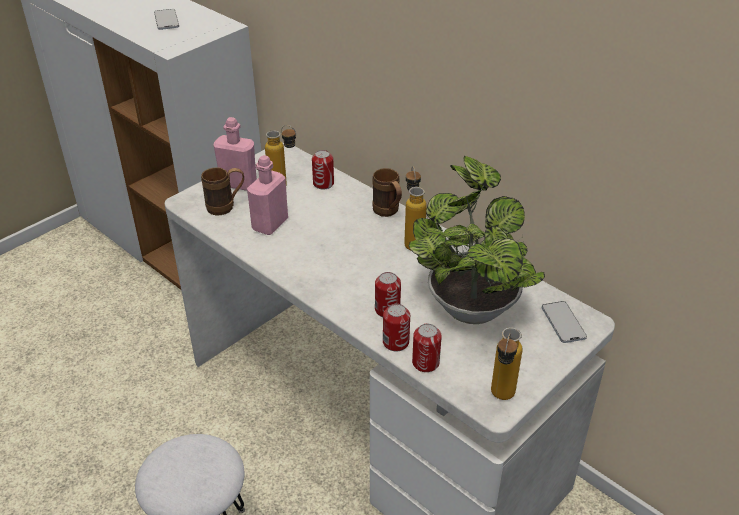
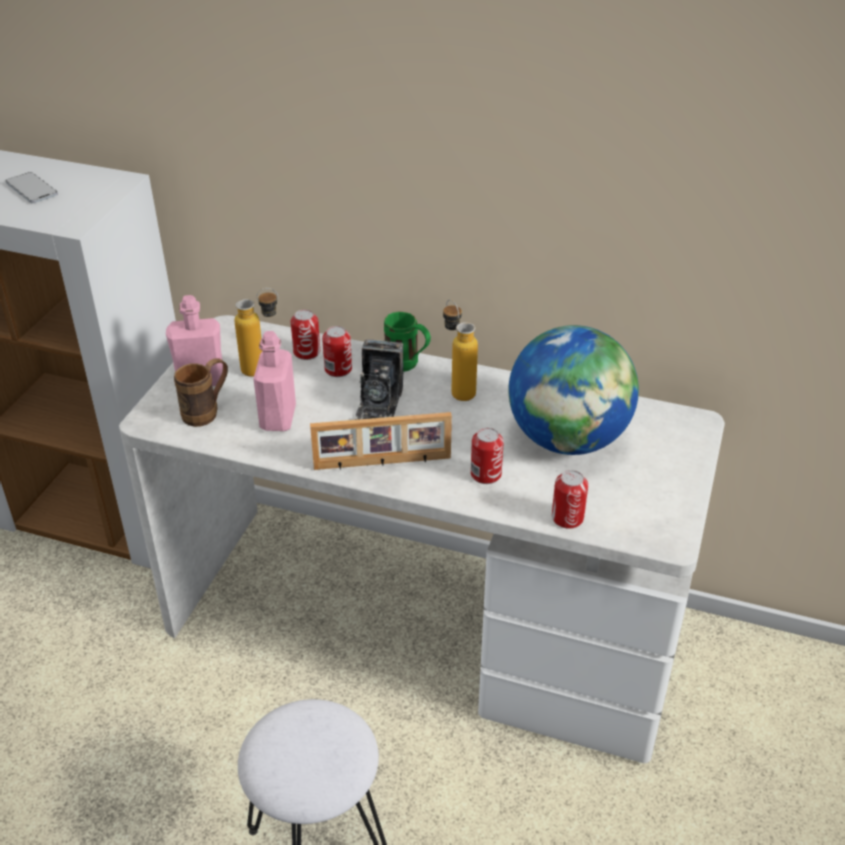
camera: 25 degrees left, 0 degrees up
brown mug [372,168,402,217] -> green mug [384,312,431,372]
can [383,304,410,351] -> can moved to [322,326,352,377]
potted plant [408,155,545,324] -> globe [508,325,639,455]
bottle [491,328,522,400] -> none
phone [542,301,587,343] -> none
none -> picture frame [310,412,452,470]
none -> camera [354,339,403,420]

